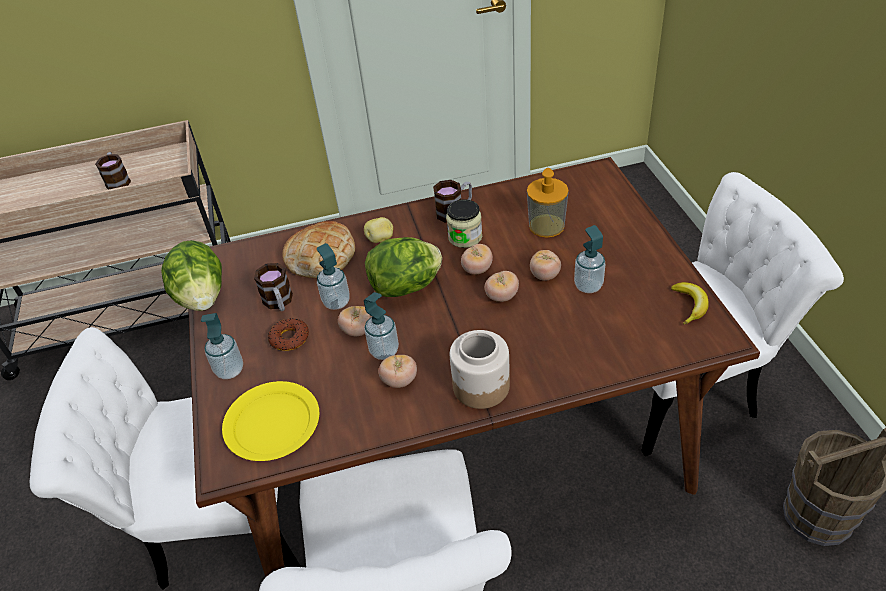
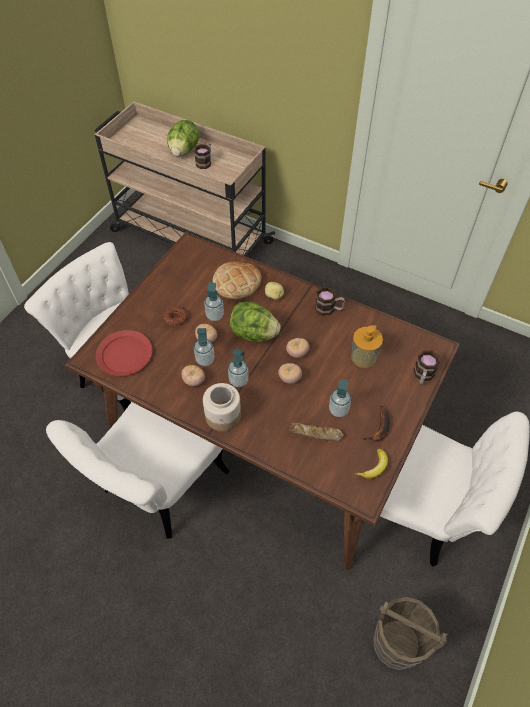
camera: 40 degrees right, 10 degrees up
lettuce [161,240,222,311] -> lettuce moved to [167,120,201,157]
soap dispenser [201,313,243,379] -> soap dispenser moved to [228,348,248,387]
yellow plate [222,381,319,461] -> red plate [96,330,152,376]
mug [254,263,293,311] -> mug moved to [414,350,440,385]
jar [446,199,482,248] -> none
tomato [530,250,561,281] -> none
none -> bread [289,422,344,441]
none -> banana [363,406,390,442]

